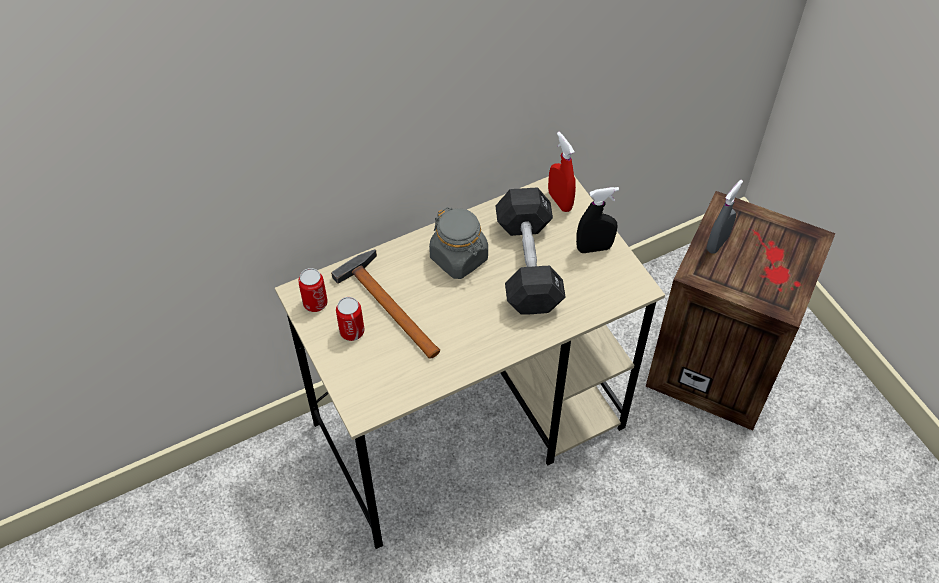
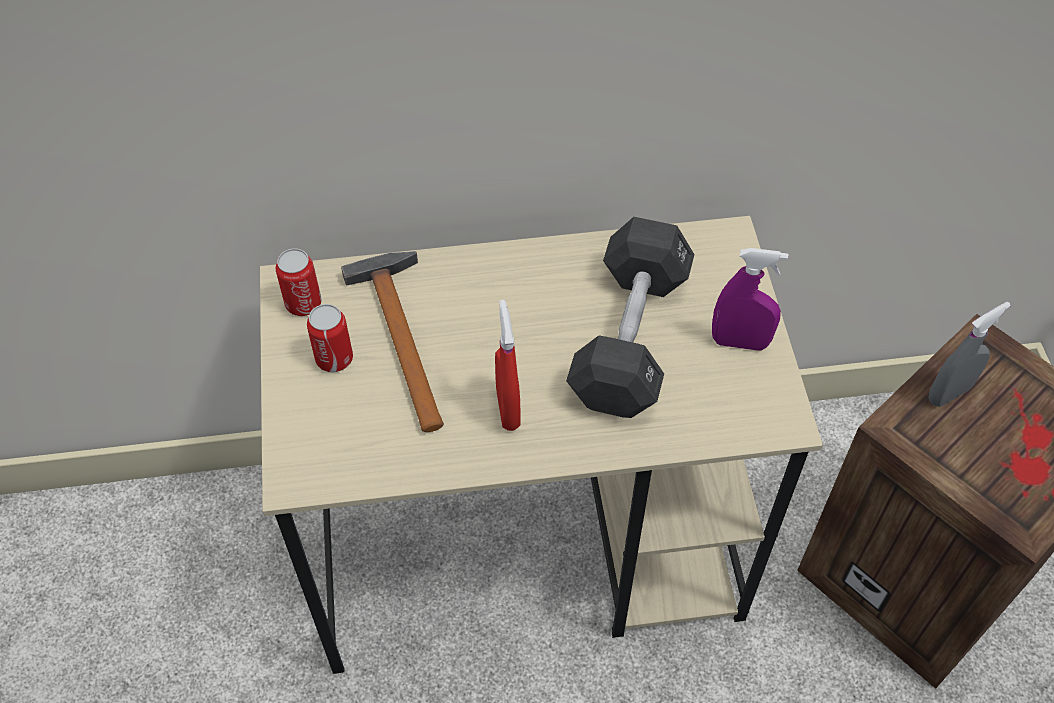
camera: 20 degrees right, 0 degrees up
grey jar [429,207,488,279] -> none
red spray bottle [548,132,576,212] -> red spray bottle moved to [495,300,520,431]
black spray bottle [576,187,619,253] -> purple spray bottle [712,248,789,351]

